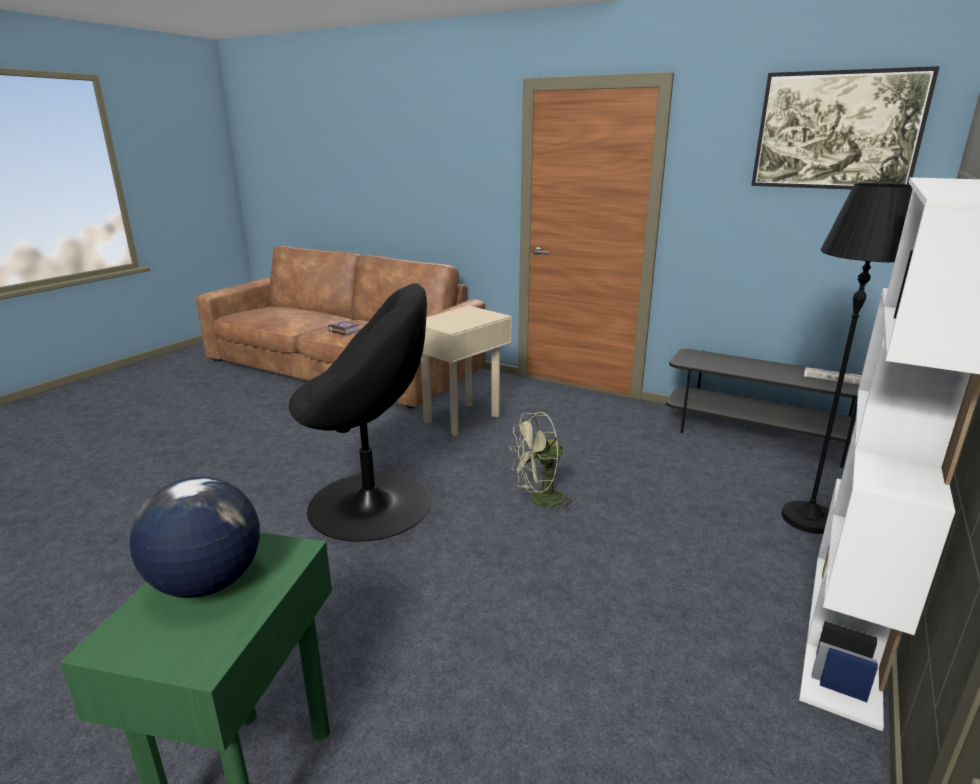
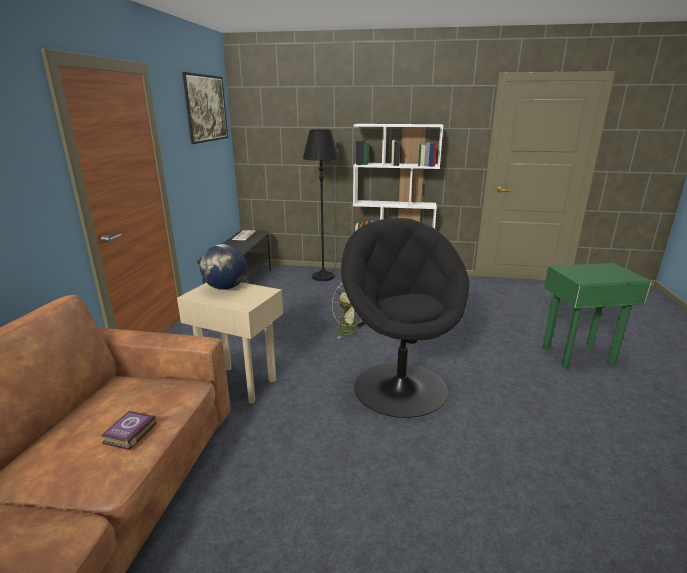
camera: 110 degrees left, 0 degrees up
globe [130,477,260,598] -> globe moved to [200,244,247,290]

